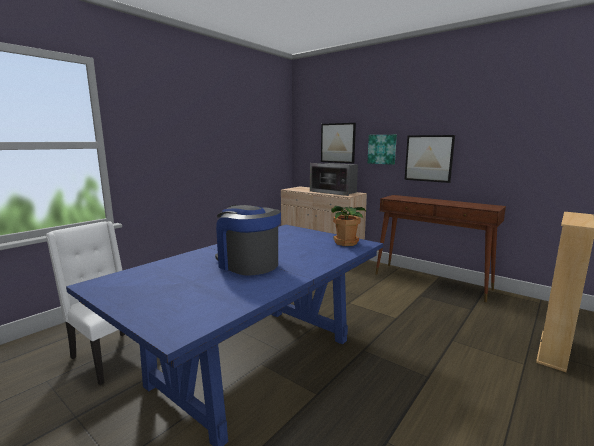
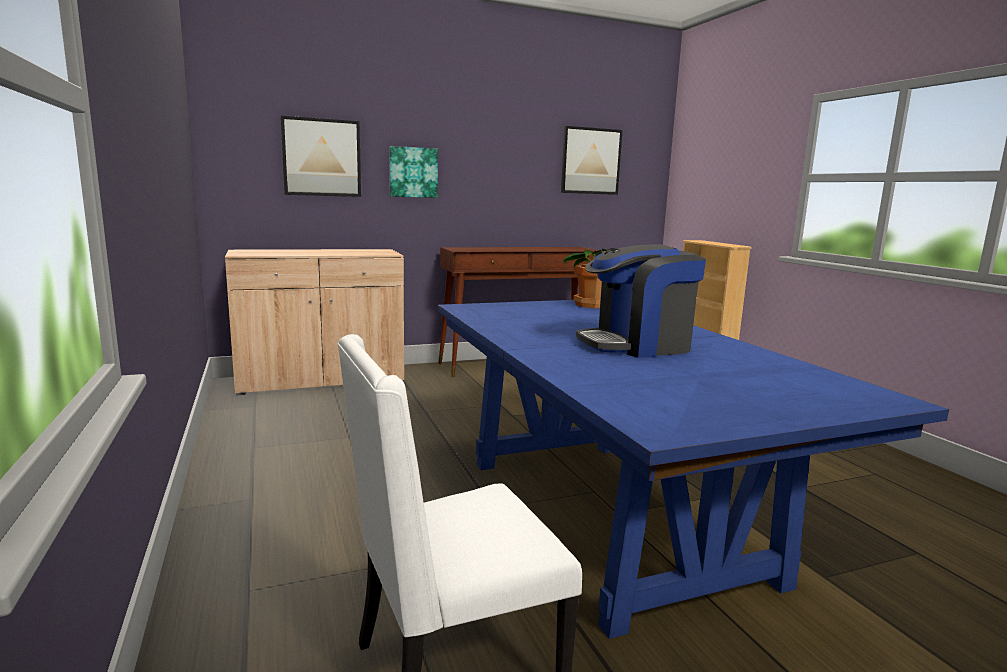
camera: 60 degrees left, 0 degrees up
microwave [310,163,358,196] -> none
picture [404,135,455,183] -> picture moved to [561,126,623,195]

